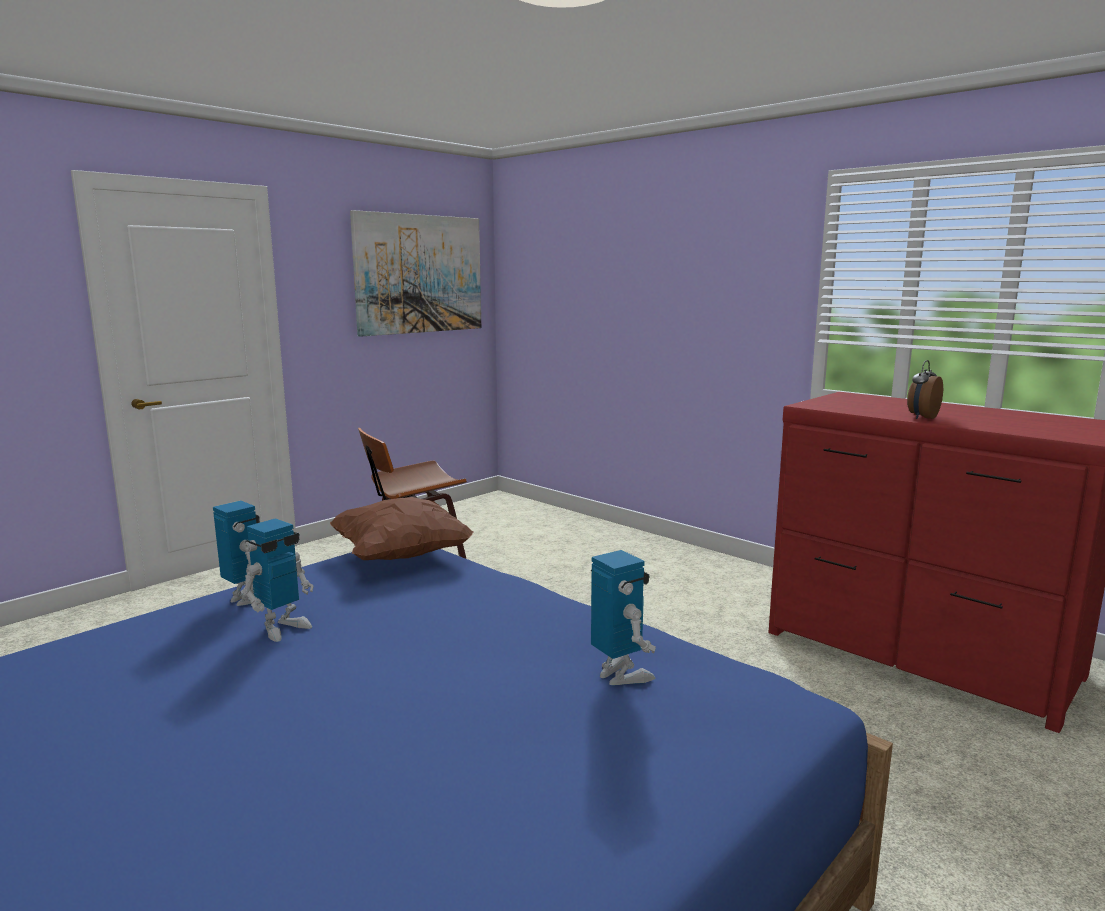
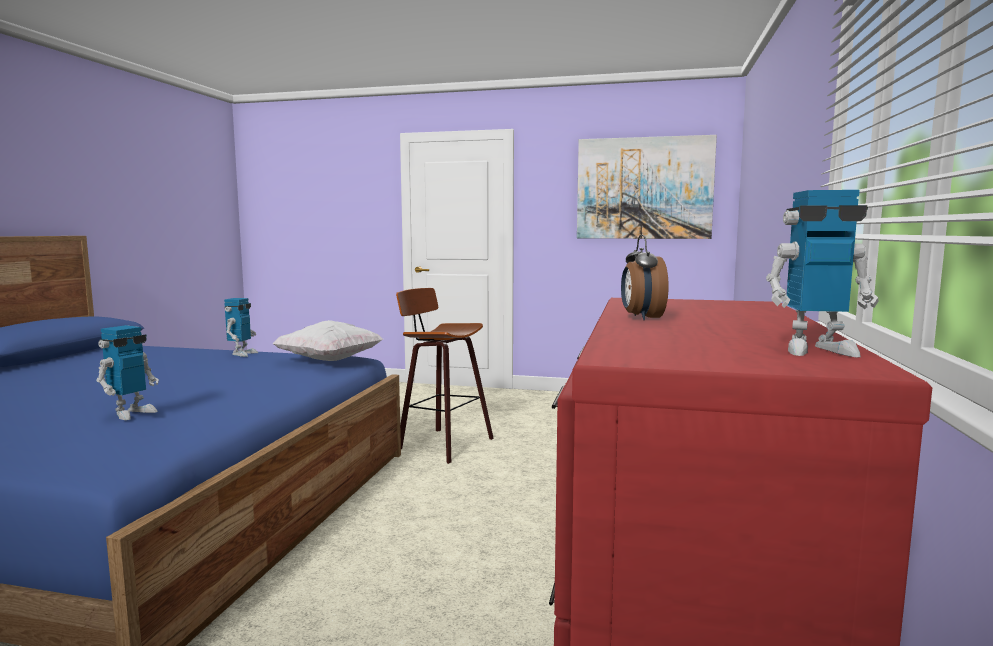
camera: 60 degrees right, 5 degrees down
toy robot [243,518,313,642] -> toy robot moved to [766,190,878,358]
brown pillow [330,497,474,560] -> white pillow [273,320,383,361]
alarm clock [907,360,943,419] -> alarm clock turned 105 degrees counterclockwise [621,235,669,320]

